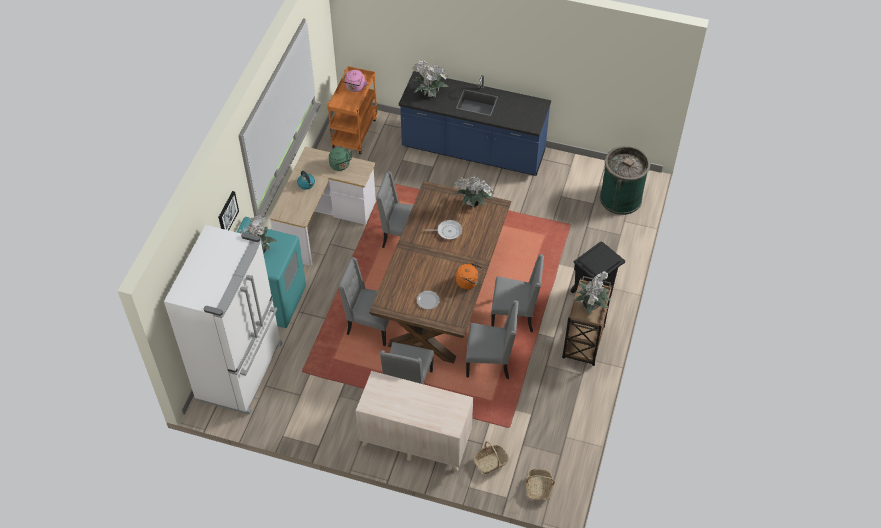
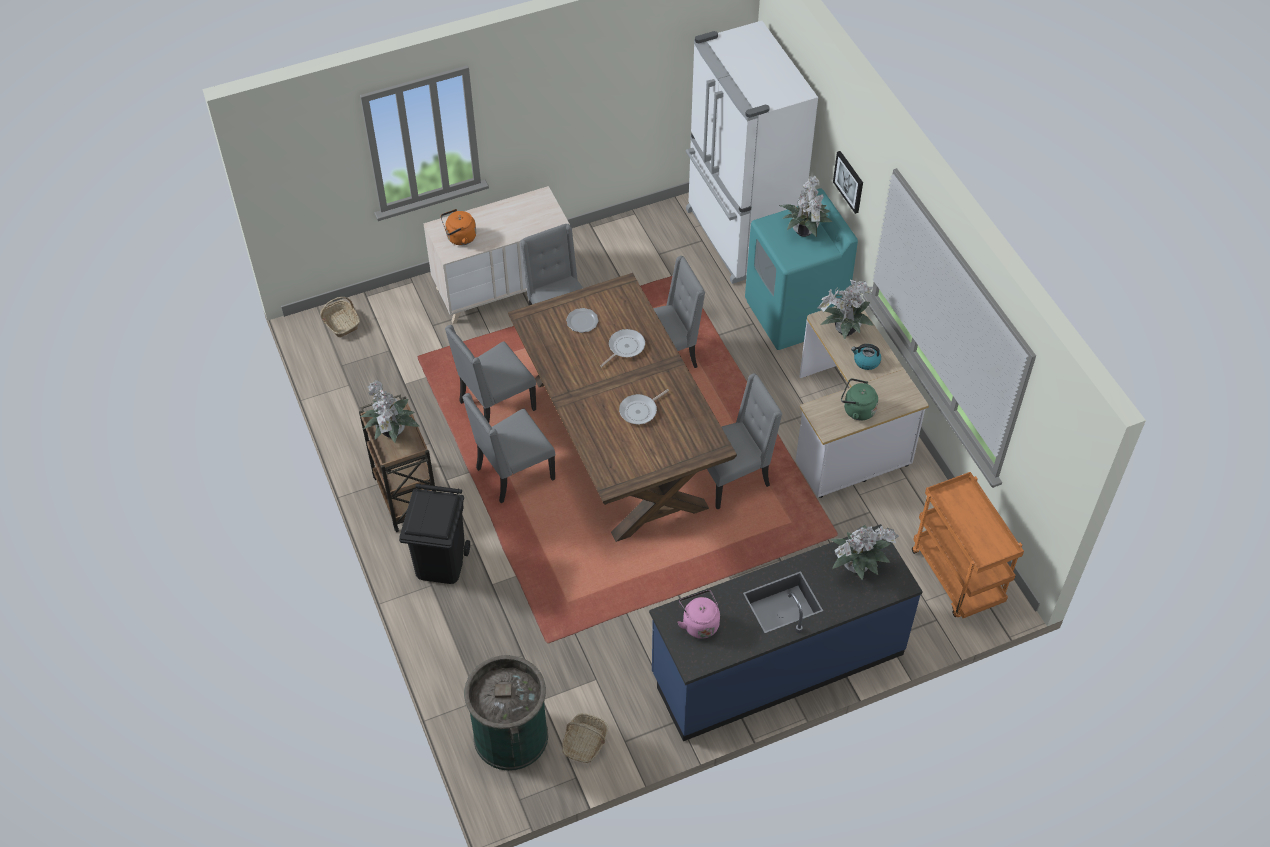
camera: 140 degrees right, 0 degrees up
pink kettle [343,70,368,92] -> pink kettle moved to [677,590,720,639]
potted plant [453,176,494,208] -> potted plant moved to [818,280,874,339]
orange kettle [456,262,482,289] -> orange kettle moved to [441,209,476,245]
basket [474,441,509,474] -> basket moved to [562,713,608,763]
none -> frying pan [600,329,645,367]

